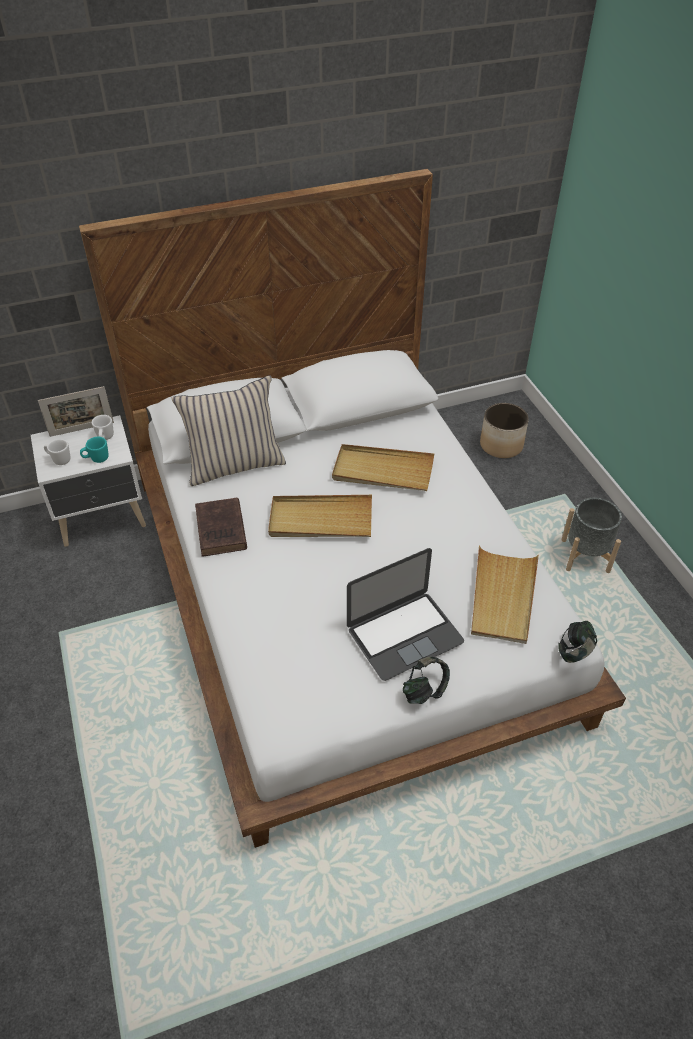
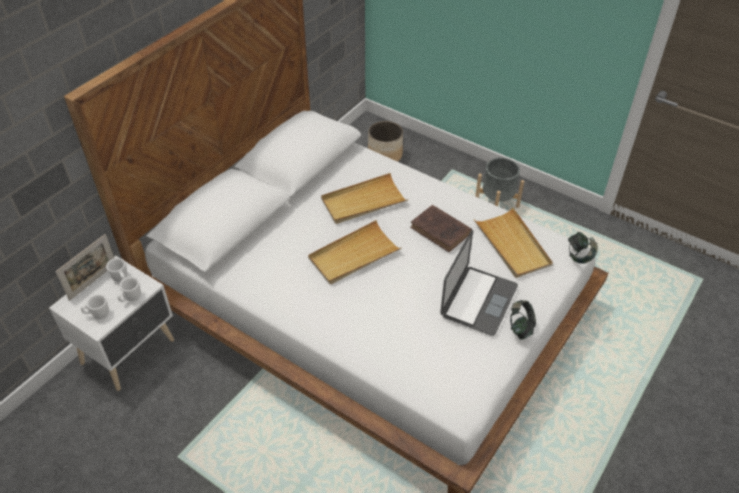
camera: 35 degrees left, 0 degrees up
turquoise mug [80,437,109,463] -> white mug [118,277,141,302]
beige pillow [171,375,286,486] -> none
brown book [195,497,247,557] -> brown book moved to [410,205,472,252]

